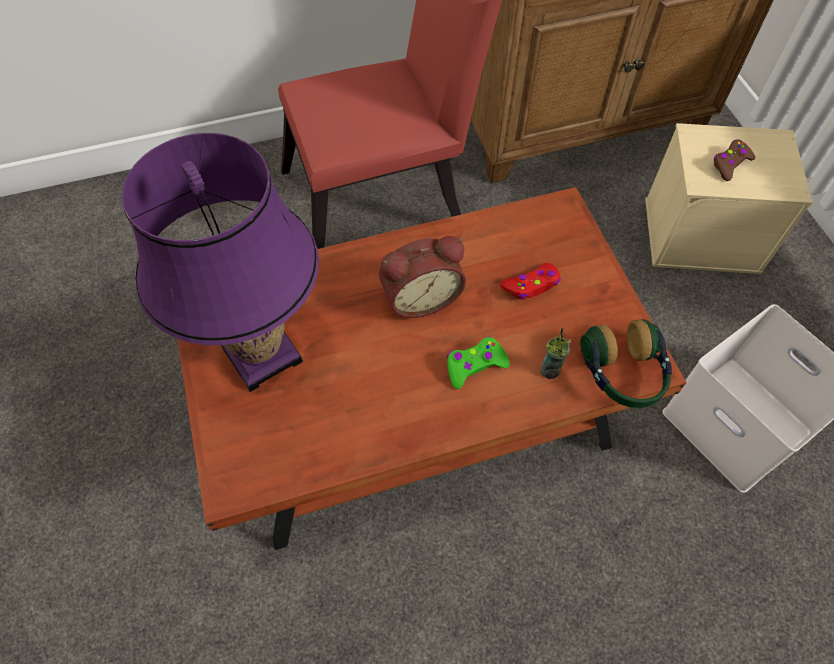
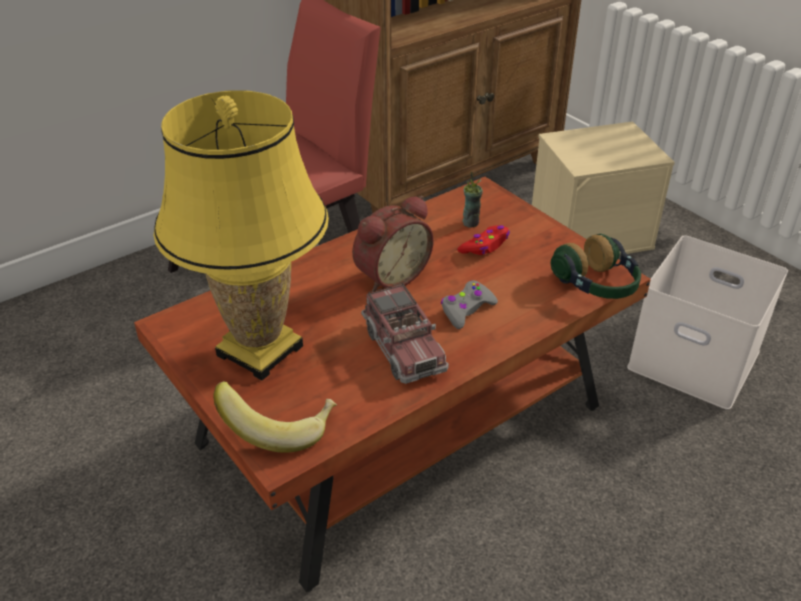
camera: 20 degrees left, 20 degrees down
purple table lamp [122,133,319,392] -> yellow table lamp [154,91,329,381]
green game controller [447,337,510,389] -> grey game controller [441,280,498,329]
cup [540,328,571,379] -> cup moved to [462,172,483,228]
brown game controller [714,139,755,181] -> none
none -> banana [213,381,337,453]
none -> toy truck [361,283,449,384]

